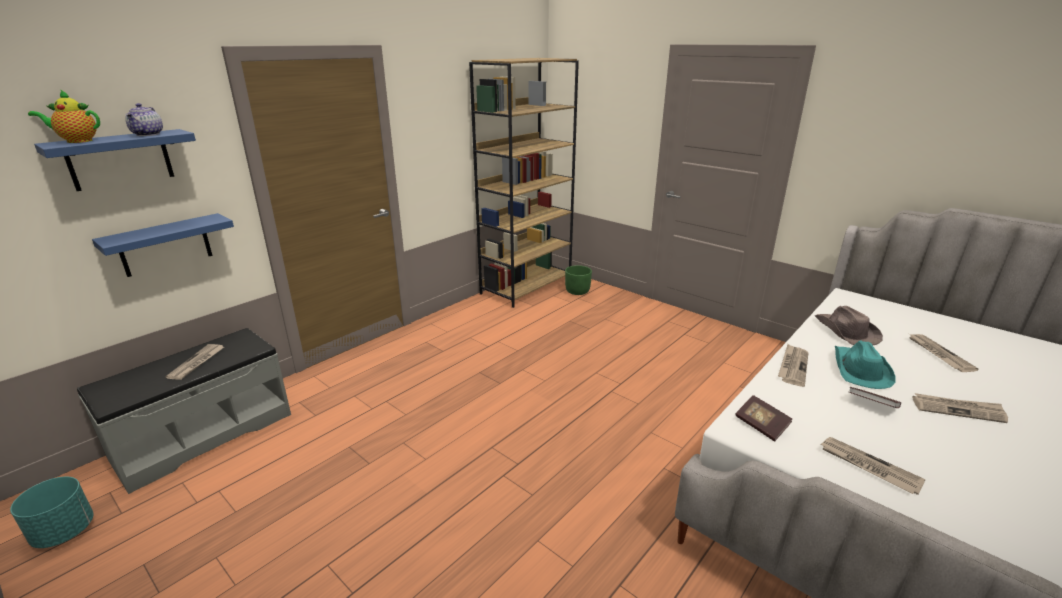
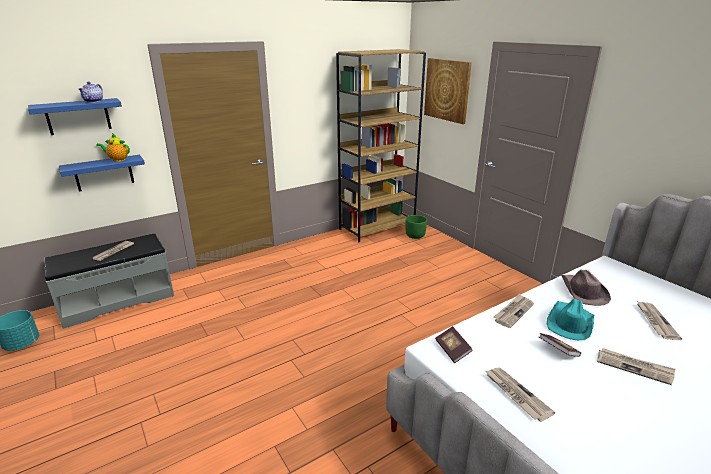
camera: 15 degrees right, 0 degrees up
teapot [28,90,100,143] -> teapot moved to [96,133,130,162]
none -> picture [424,58,472,124]

